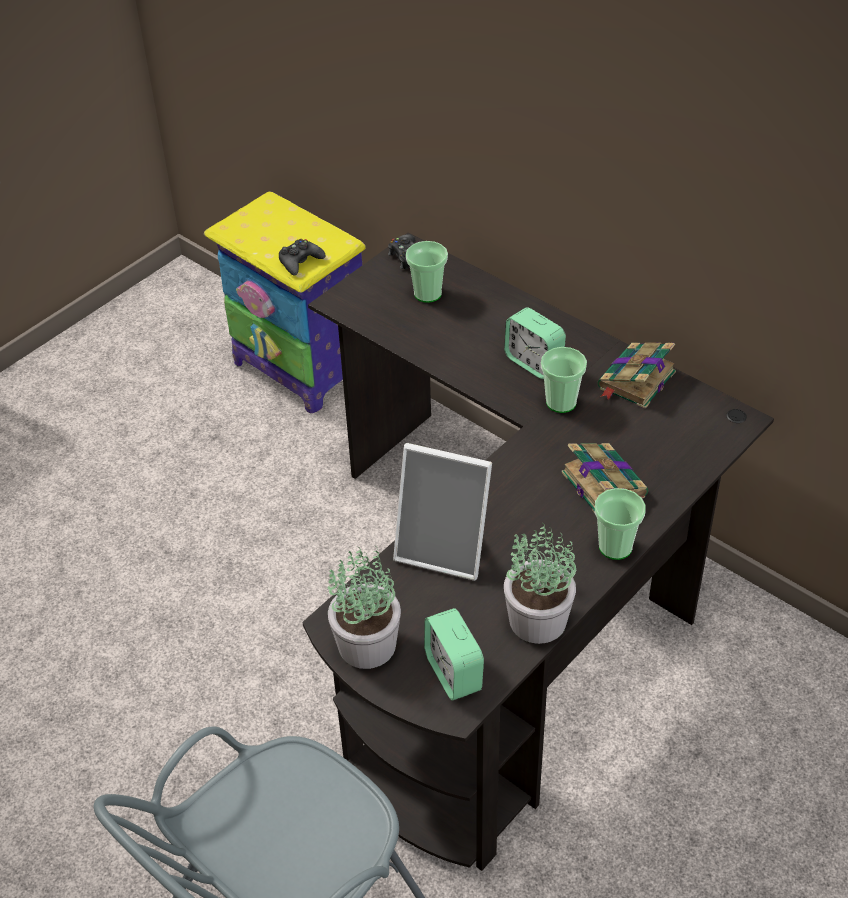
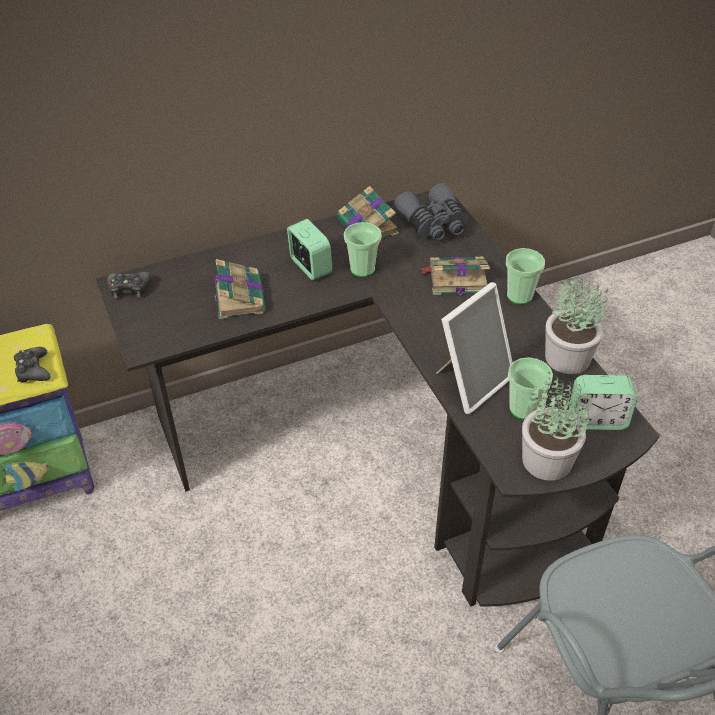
camera: 65 degrees left, 0 degrees up
cup [406,241,448,303] -> cup moved to [508,357,553,420]
alarm clock [504,307,566,379] -> alarm clock turned 105 degrees counterclockwise [287,219,332,280]
none -> book [214,259,266,319]
none -> grey binoculars [394,183,469,240]

